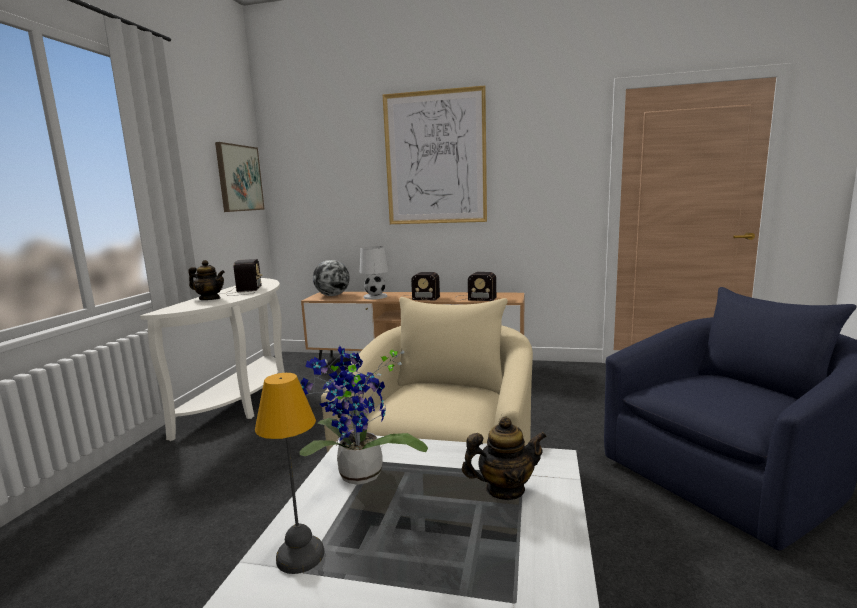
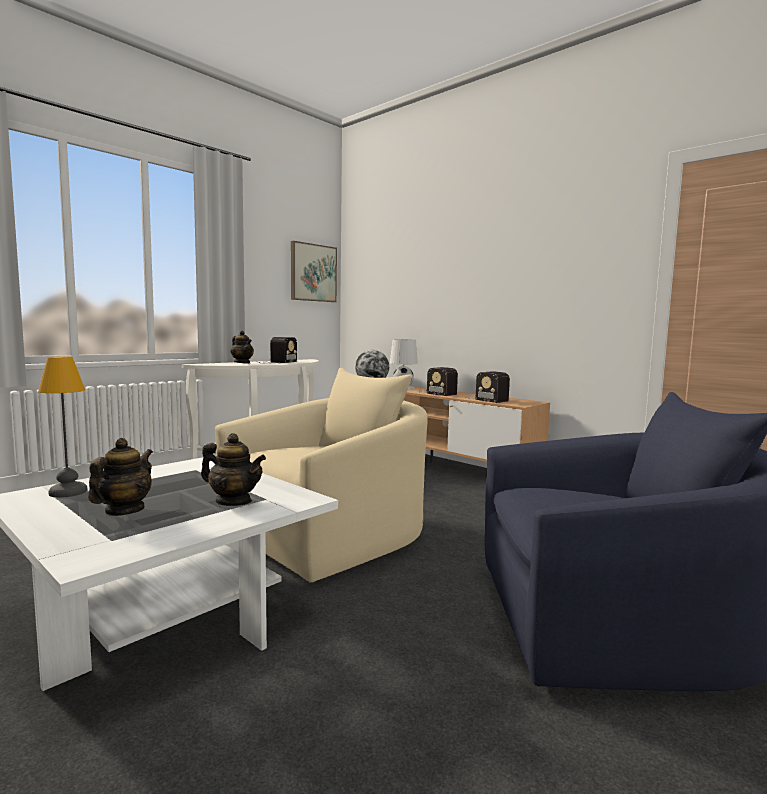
camera: 30 degrees right, 5 degrees down
potted plant [300,346,428,485] -> none
picture [382,86,487,224] -> none
none -> teapot [88,438,153,516]

